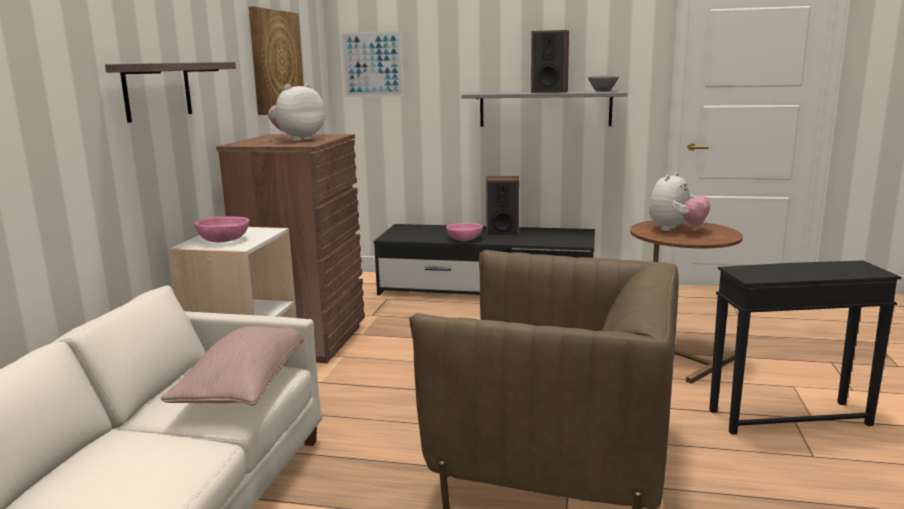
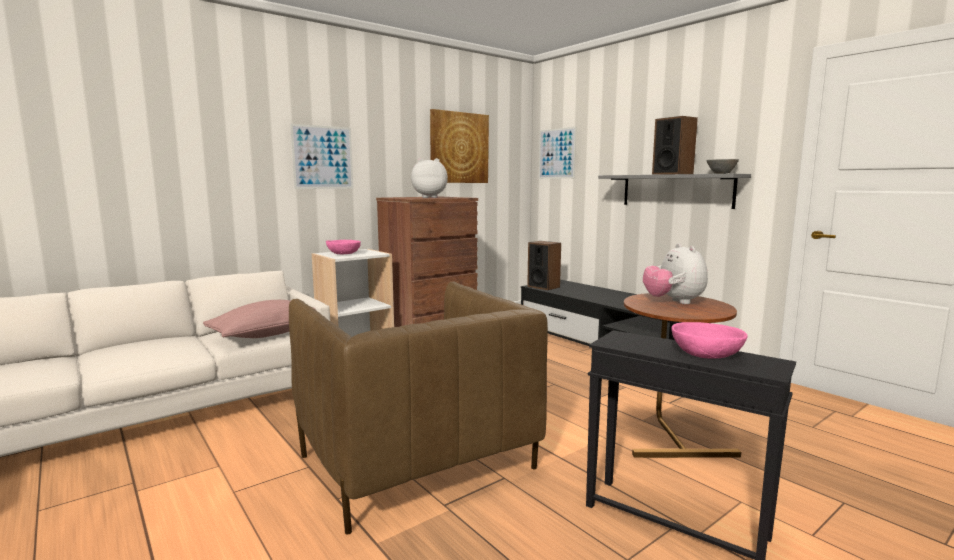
camera: 40 degrees right, 5 degrees down
shelf [105,62,236,123] -> picture [290,124,353,189]
pink bowl [446,223,483,241] -> pink bowl moved to [672,322,747,359]
speaker [486,176,519,237] -> speaker moved to [527,241,561,290]
plush toy [649,172,710,231] -> plush toy turned 90 degrees clockwise [643,243,708,304]

